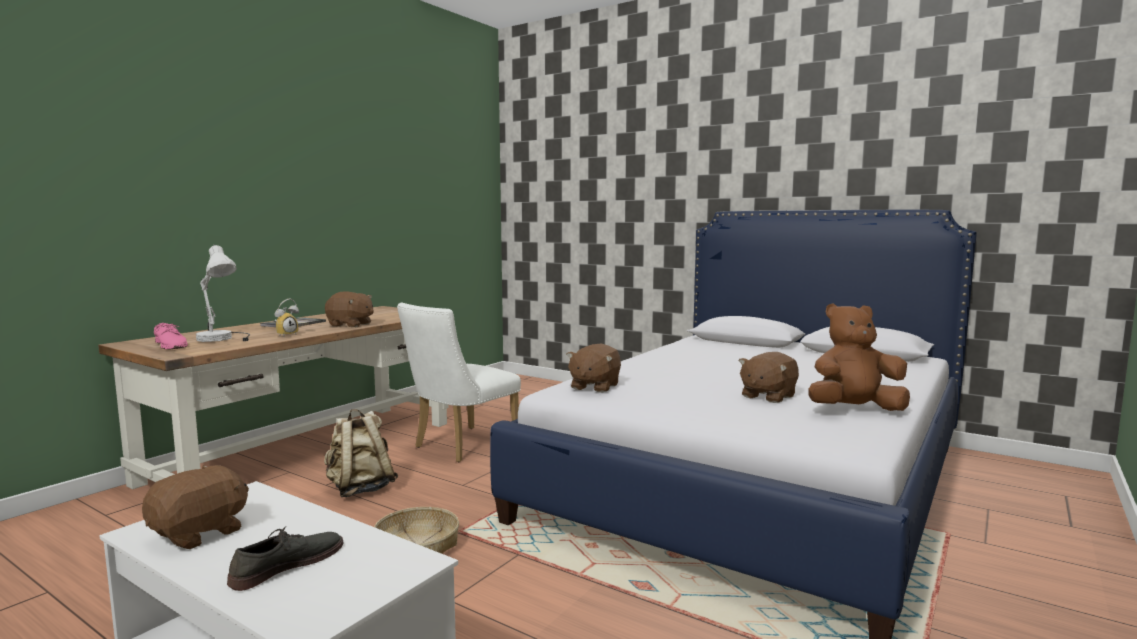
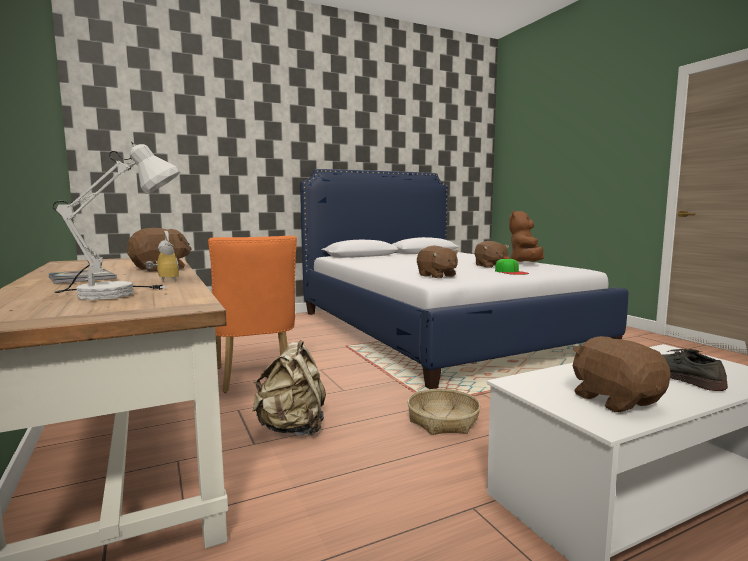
camera: 60 degrees left, 0 degrees up
pink shoe [154,323,188,350] -> none
white chair [397,303,521,462] -> orange chair [208,236,297,393]
none -> cap [495,257,529,275]

